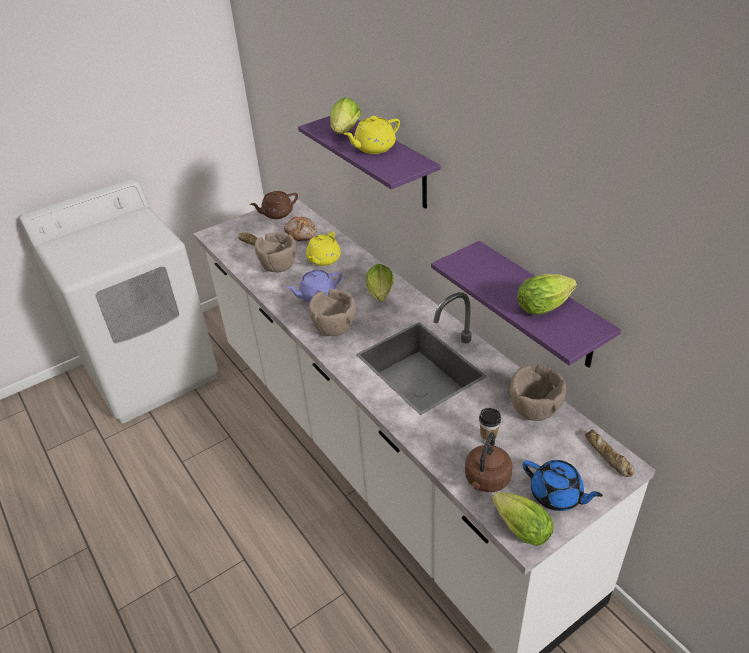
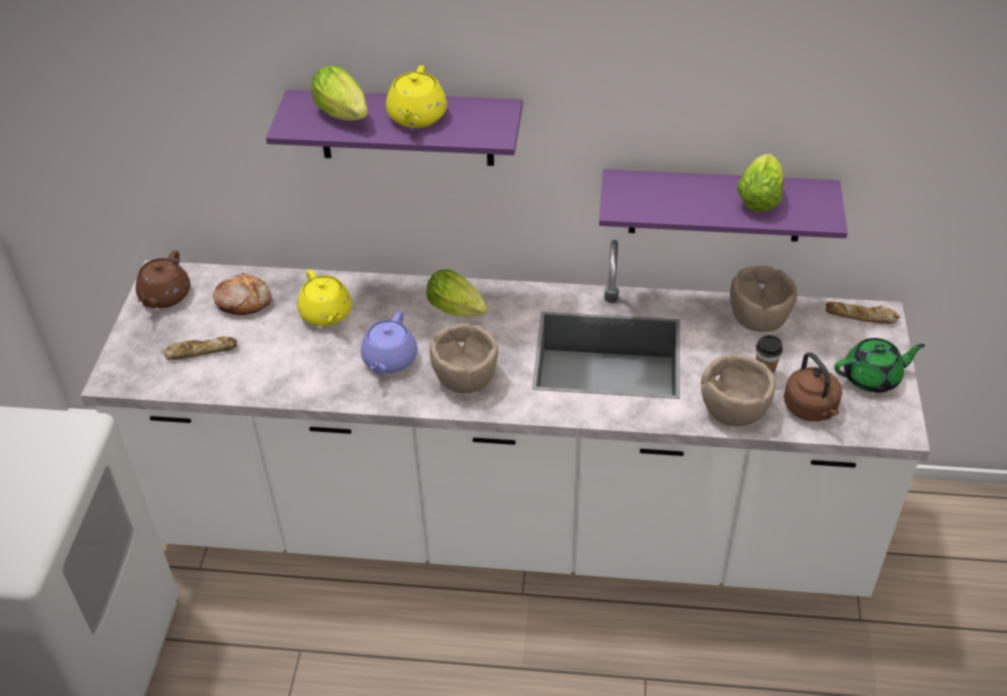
camera: 50 degrees left, 5 degrees up
brown bowl [255,232,297,272] -> brown bowl moved to [701,354,775,426]
lettuce [492,492,553,546] -> none
blue teapot [523,460,603,511] -> green teapot [834,338,925,393]

